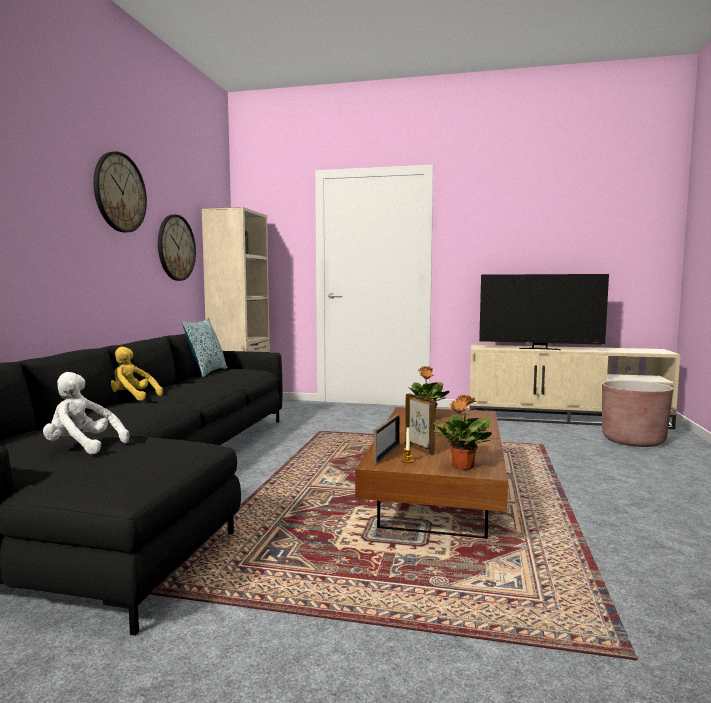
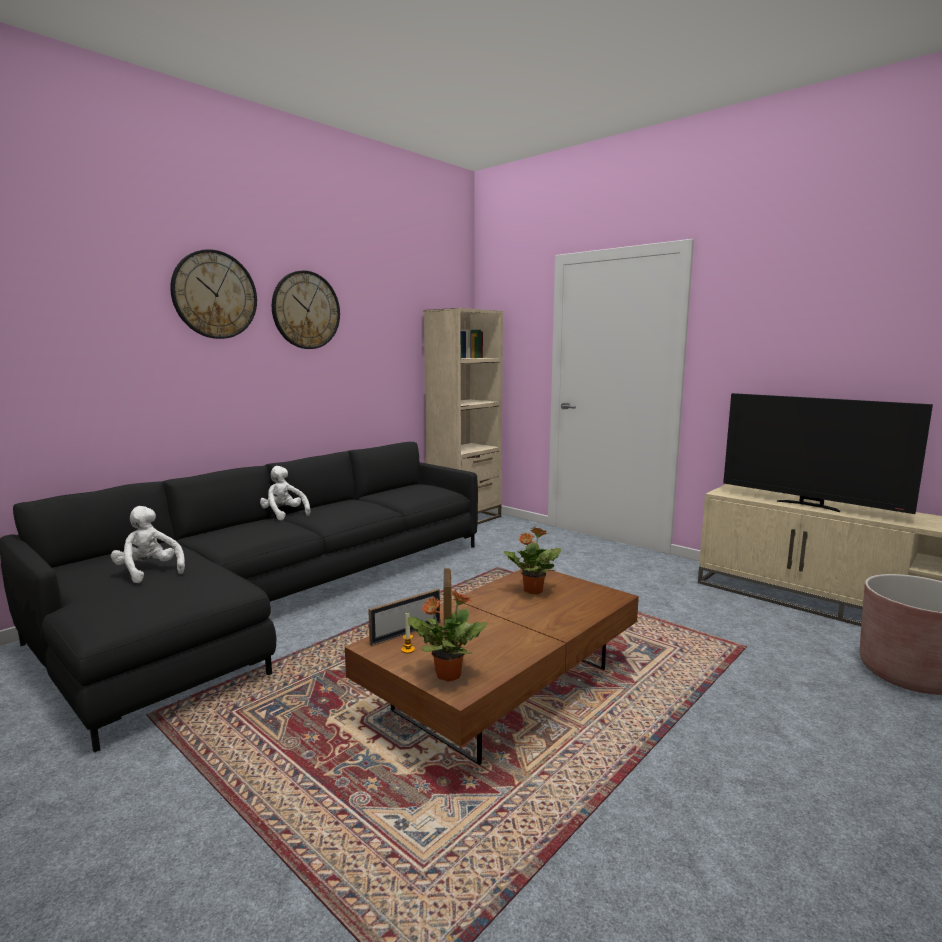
camera: 30 degrees right, 5 degrees up
yellow plush toy [111,347,163,401] -> white plush toy [260,466,311,521]
wall clock [158,215,196,281] -> wall clock moved to [170,249,257,339]
pillow [182,318,228,377] -> none

